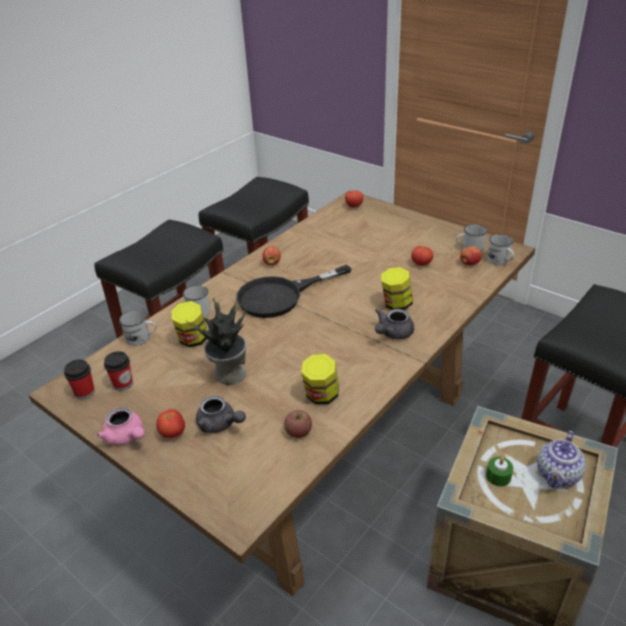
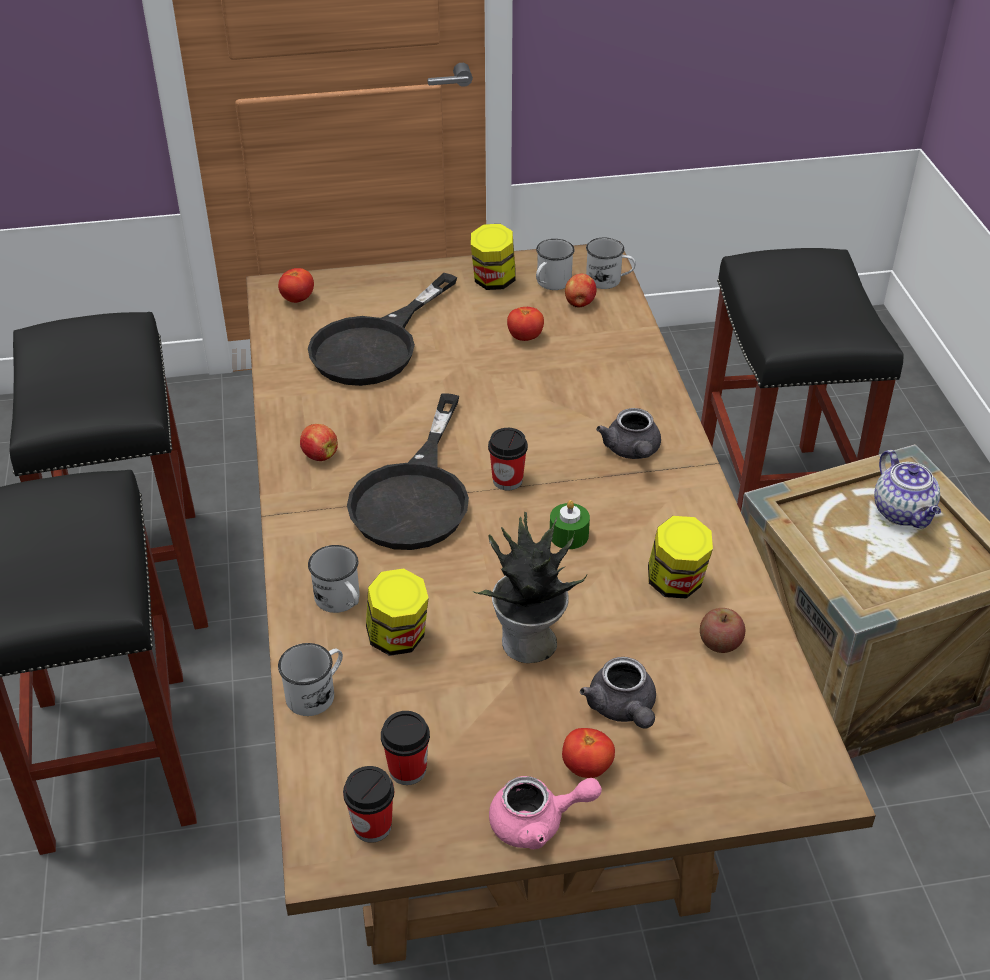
camera: 50 degrees left, 5 degrees up
grey teapot [196,396,246,433] -> grey teapot turned 90 degrees clockwise [580,657,656,729]
jar [381,267,413,310] -> jar moved to [471,224,516,290]
green candle [486,457,513,487] -> green candle moved to [550,500,590,549]
none -> black frying pan [308,273,457,386]
none -> cup [488,428,528,491]

